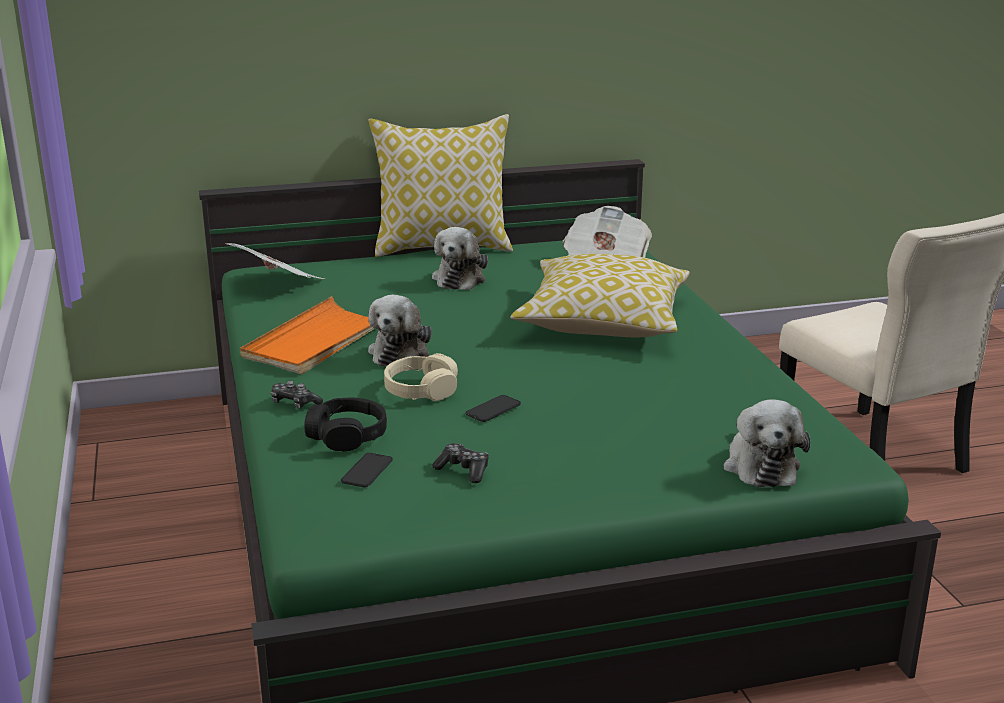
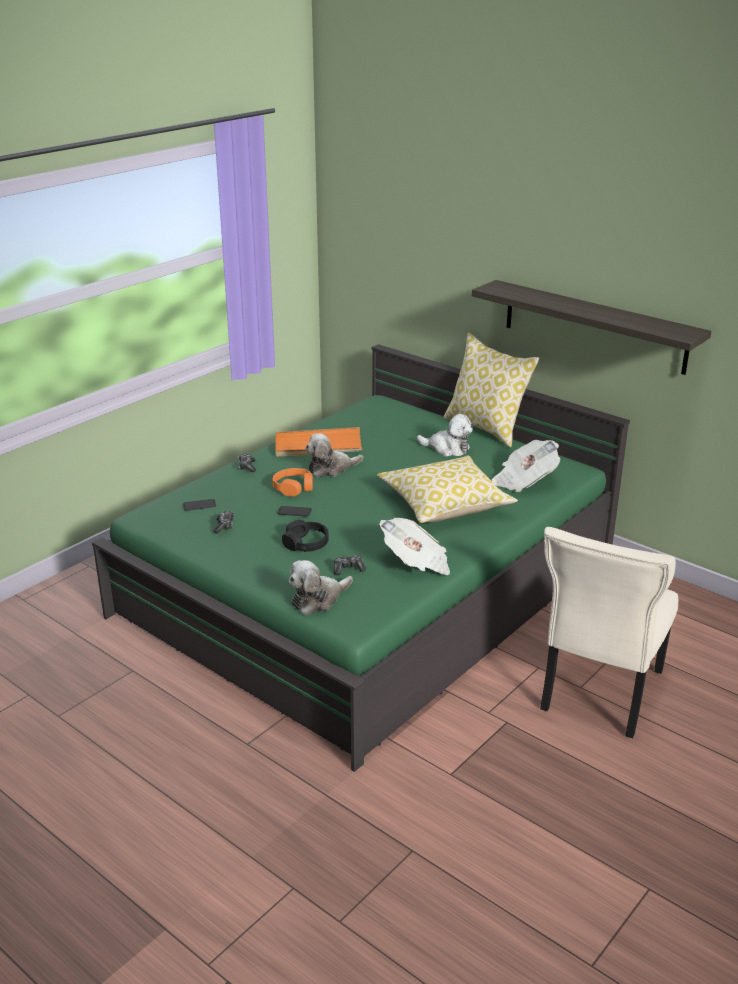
camera: 55 degrees right, 5 degrees up
newspaper [226,243,325,279] -> newspaper moved to [380,518,450,575]
black headphones [304,398,387,452] -> black headphones moved to [282,520,329,552]
beige headphones [384,353,458,401] -> orange headphones [273,468,313,497]
plush toy [432,227,488,290] -> plush toy turned 135 degrees counterclockwise [417,414,473,457]
none -> game controller [334,555,366,575]
none -> shelf [472,280,711,375]

